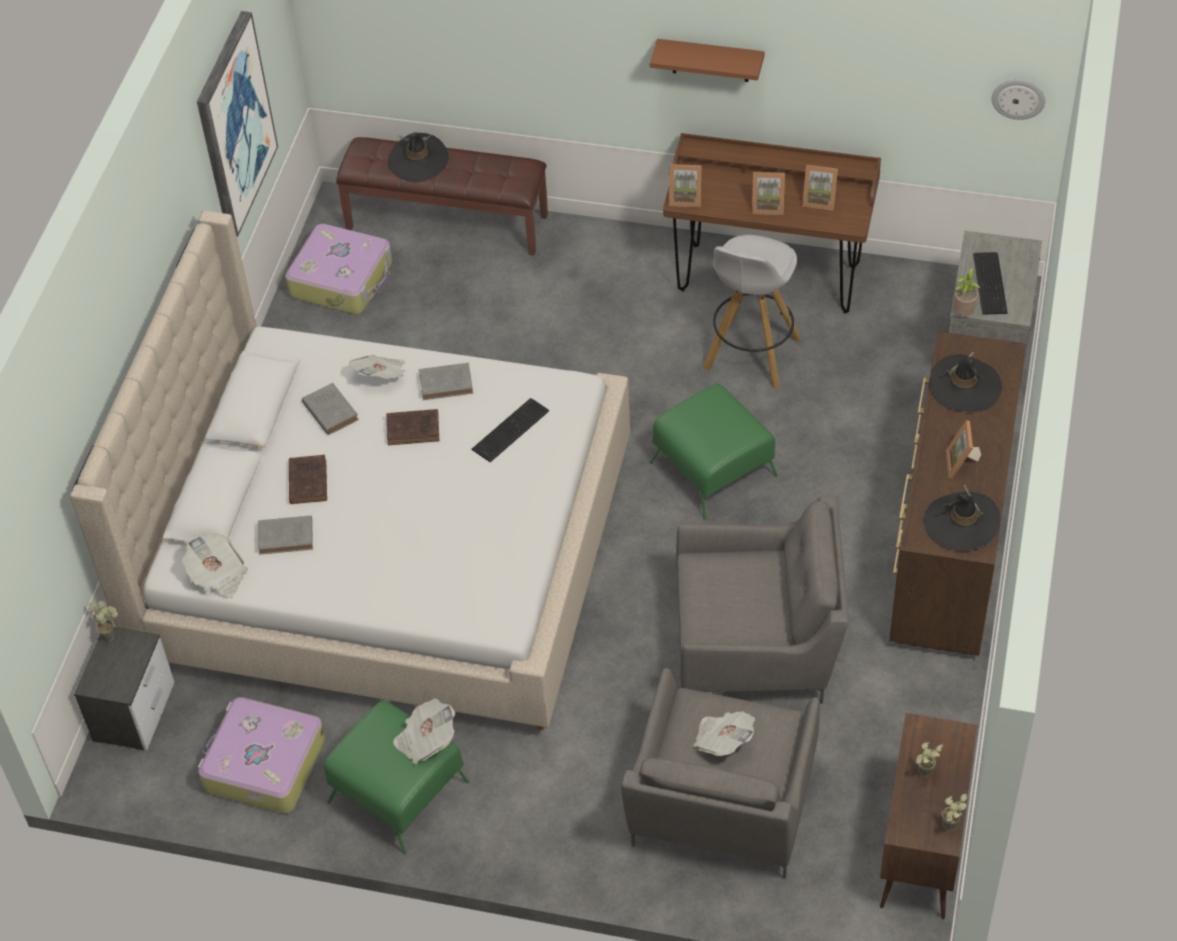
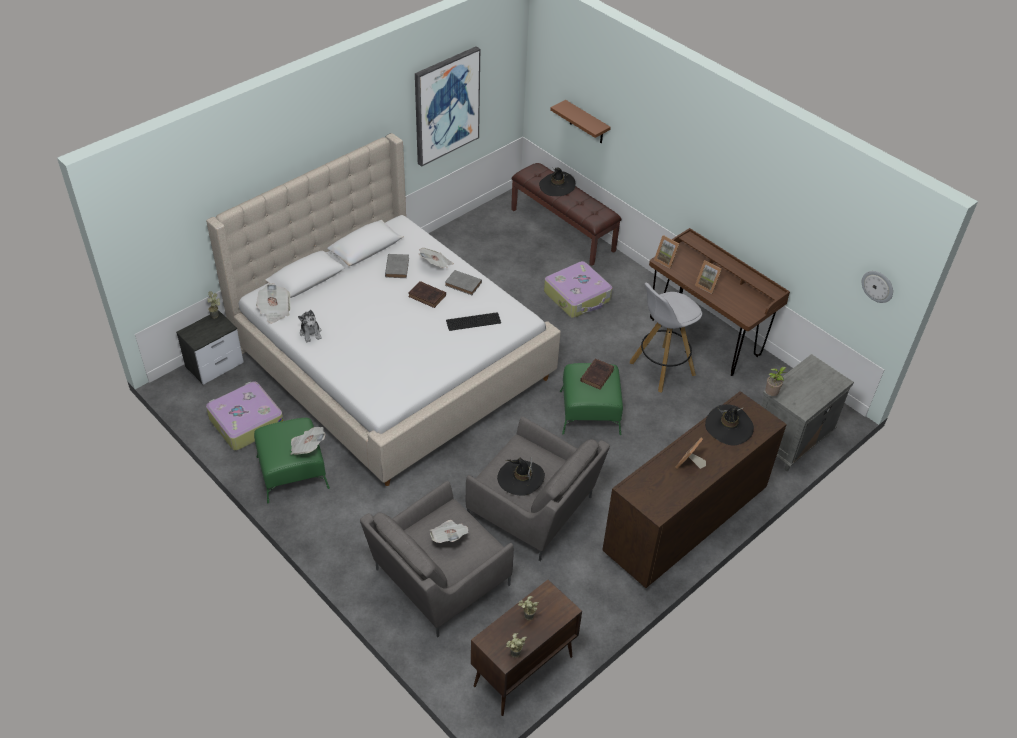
camera: 30 degrees right, 5 degrees down
grey book [258,515,313,555] -> none
suitcase [285,224,392,314] -> suitcase moved to [544,261,612,318]
brown book [289,455,327,504] -> brown book moved to [580,358,615,389]
brown shelf [650,39,764,82] -> brown shelf moved to [550,100,611,144]
picture frame [802,165,838,210] -> none
black hat [924,485,1000,551] -> black hat moved to [497,457,545,496]
keyboard [973,252,1008,315] -> none
none -> plush toy [298,310,322,342]

